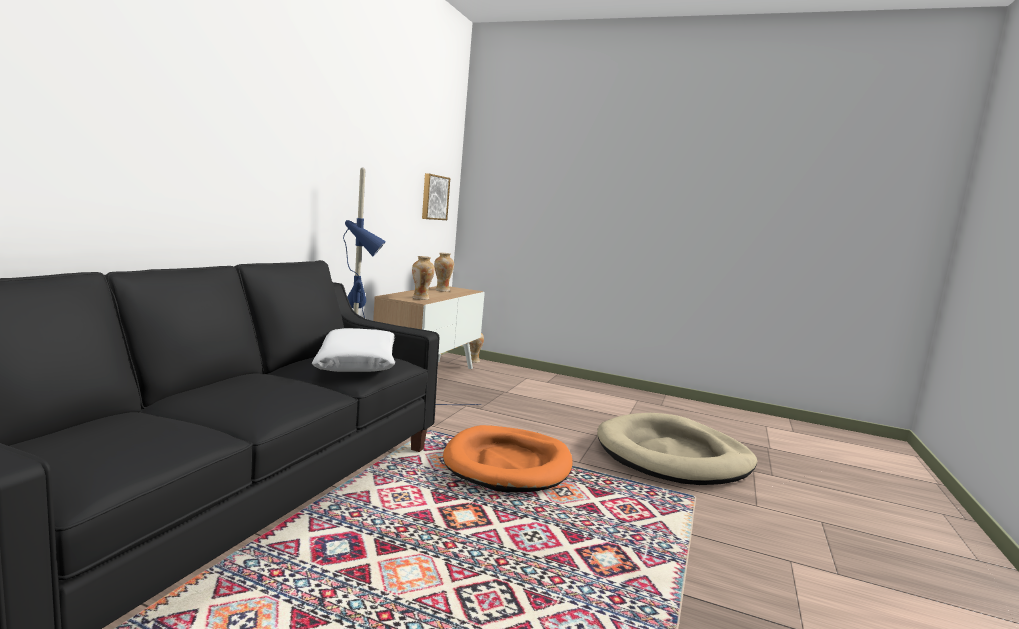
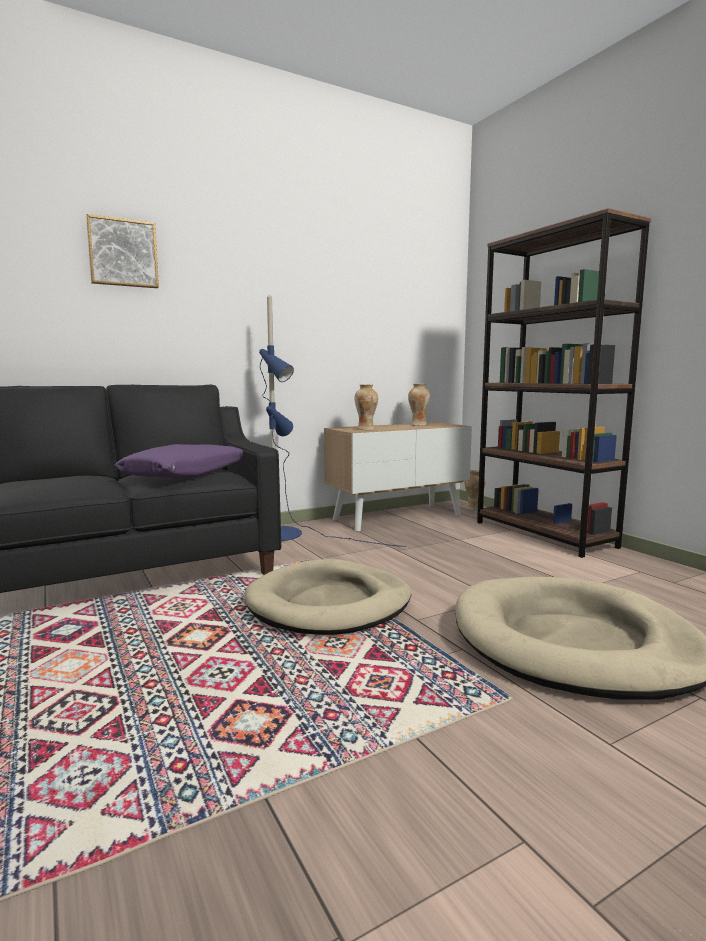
camera: 40 degrees right, 0 degrees up
white pillow [312,328,395,372] -> purple pillow [114,444,243,478]
picture [422,173,450,220] -> picture moved to [86,214,159,288]
orange dog bed [443,425,573,493] -> beige dog bed [245,559,412,635]
none -> brown bookcase [477,208,651,558]

